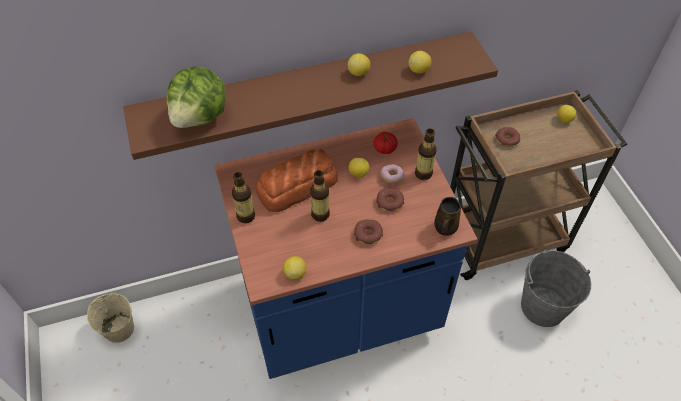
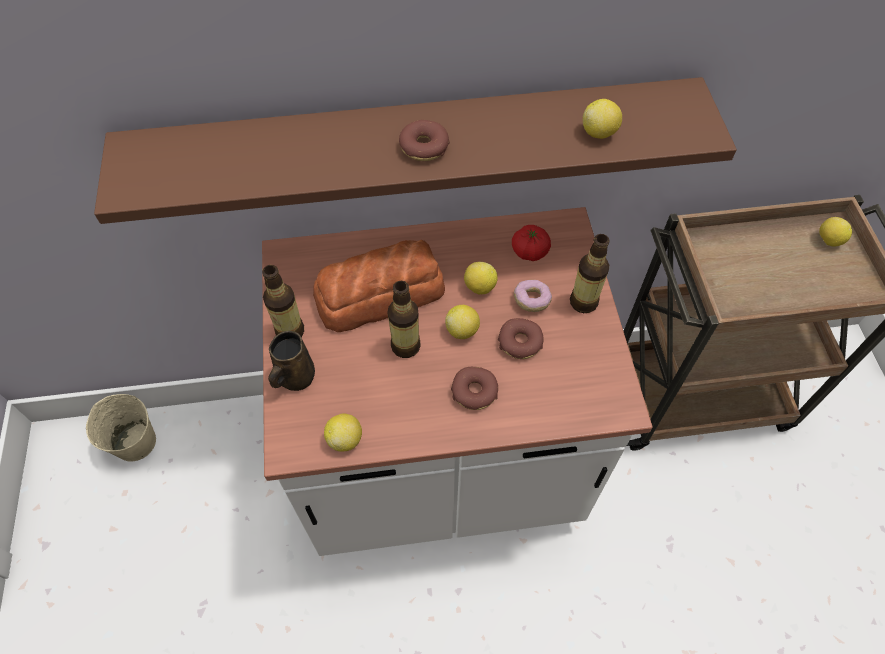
camera: 10 degrees right, 5 degrees up
lettuce [166,66,226,128] -> none
blue counter [214,118,477,379] -> white counter [262,207,653,556]
lemon [348,53,370,76] -> lemon moved to [445,305,480,339]
brown mug [434,197,461,236] -> brown mug moved to [268,331,315,391]
donut [495,127,520,147] -> donut moved to [399,120,450,161]
grey bucket [521,250,591,327] -> none

